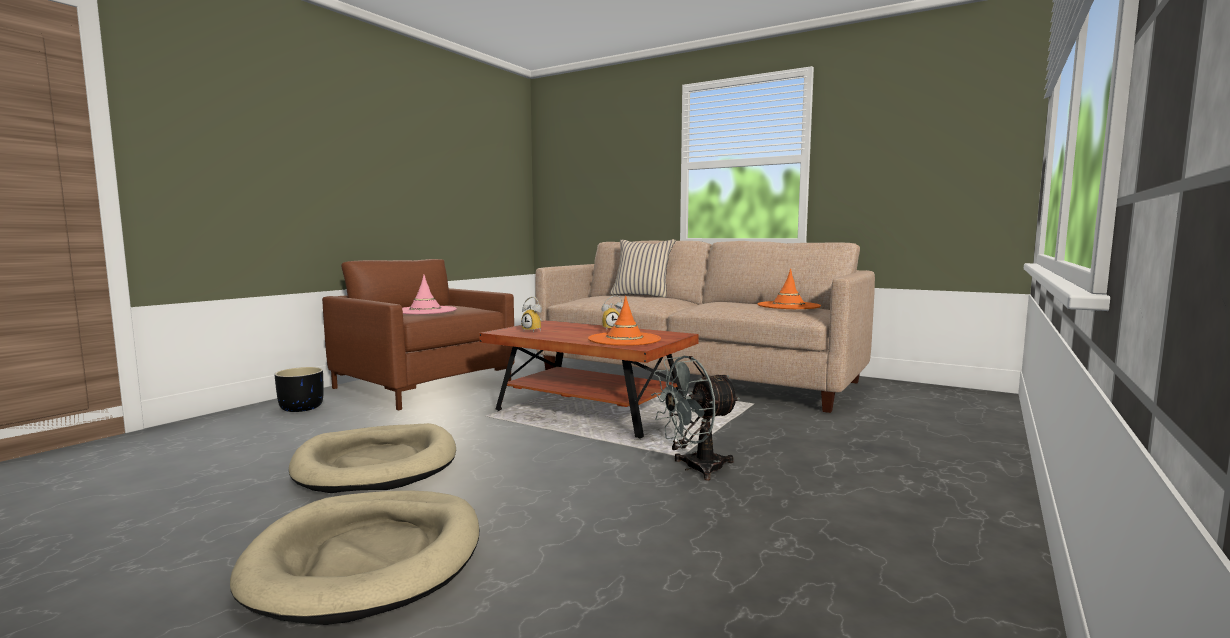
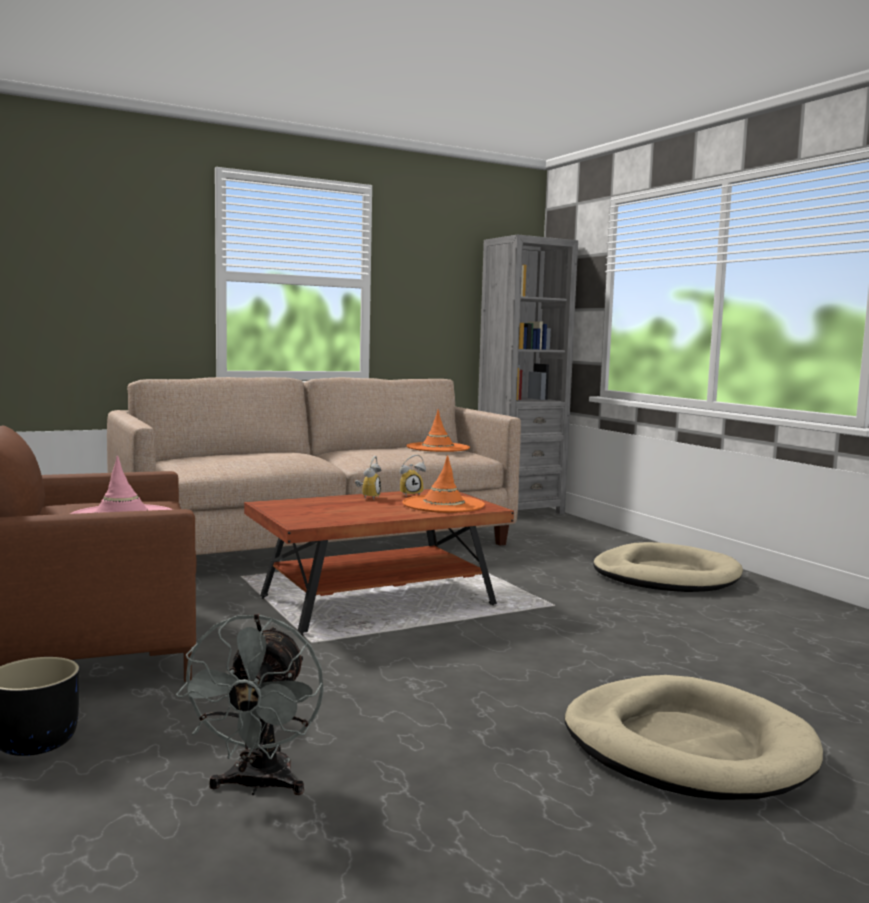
camera: 60 degrees left, 0 degrees up
beige dog bed [289,423,456,493] -> beige dog bed moved to [593,542,743,592]
alarm clock [521,297,542,332] -> alarm clock moved to [399,454,426,495]
beige pillow [610,239,676,298] -> none
grey fan [651,356,740,481] -> grey fan moved to [176,614,324,795]
none -> grey bookcase [478,235,578,514]

